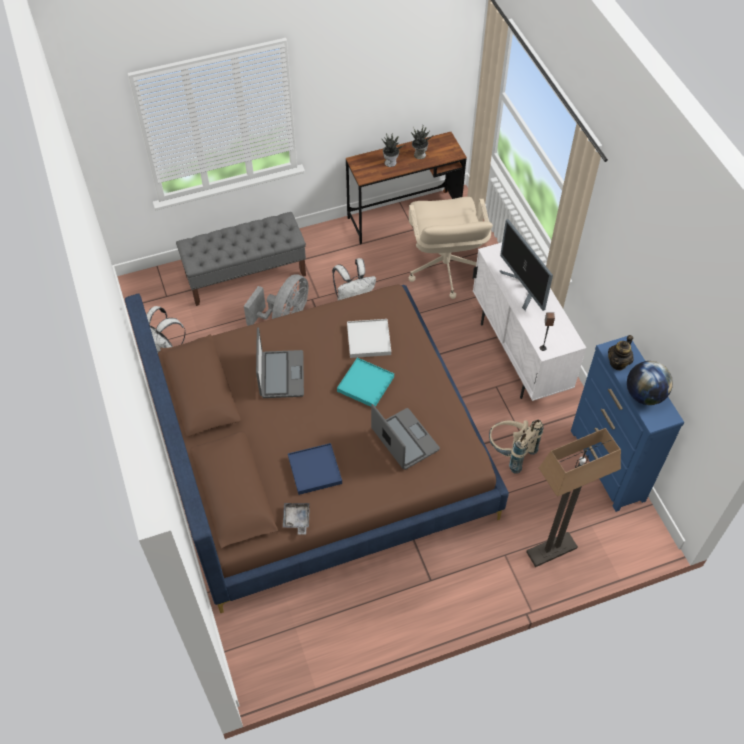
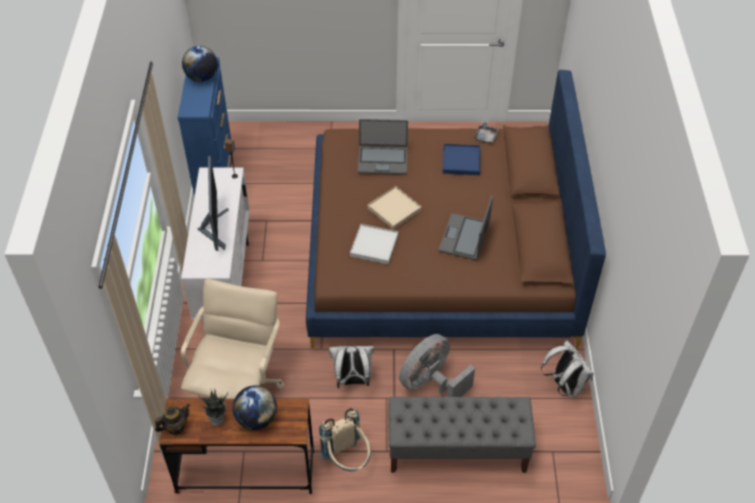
camera: 160 degrees left, 5 degrees down
turquoise tray [337,358,394,407] -> beige tray [368,186,422,230]
laptop [371,404,440,470] -> laptop turned 75 degrees counterclockwise [358,119,408,175]
potted plant [381,133,405,167] -> globe [233,385,277,430]
beige backpack [489,419,543,474] -> beige backpack moved to [319,408,371,471]
floor lamp [526,428,621,567] -> none
teapot [608,335,634,370] -> teapot moved to [155,404,190,434]

